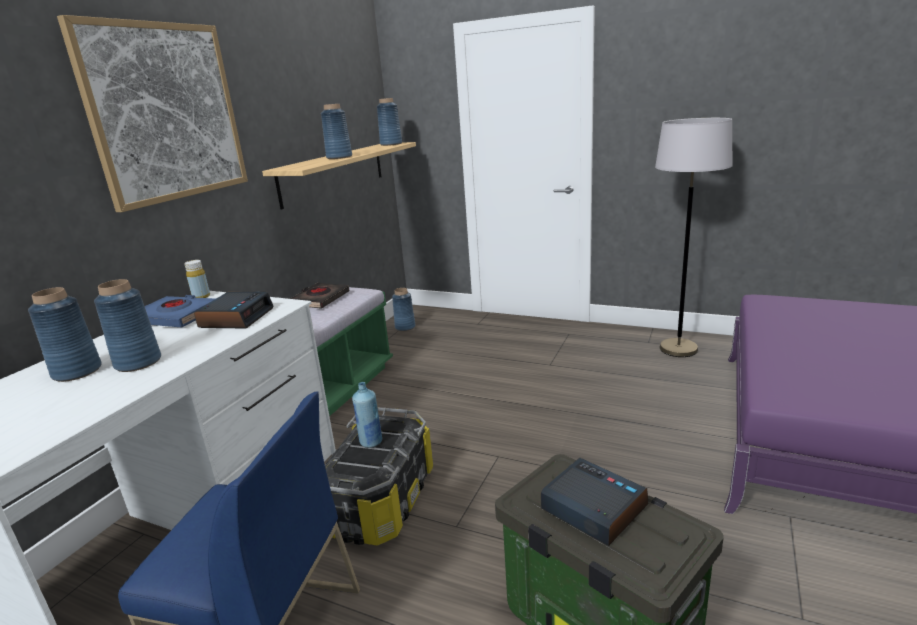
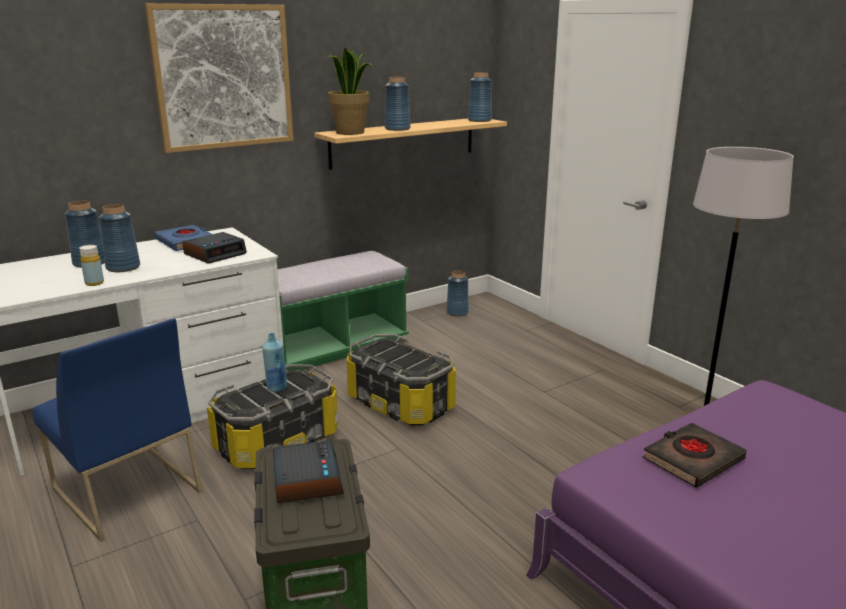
camera: 30 degrees right, 0 degrees up
yellow bottle [184,260,210,298] -> yellow bottle moved to [79,245,104,286]
black book [290,283,349,309] -> black book moved to [642,423,747,488]
none -> potted plant [328,47,372,135]
none -> storage box [347,334,456,426]

